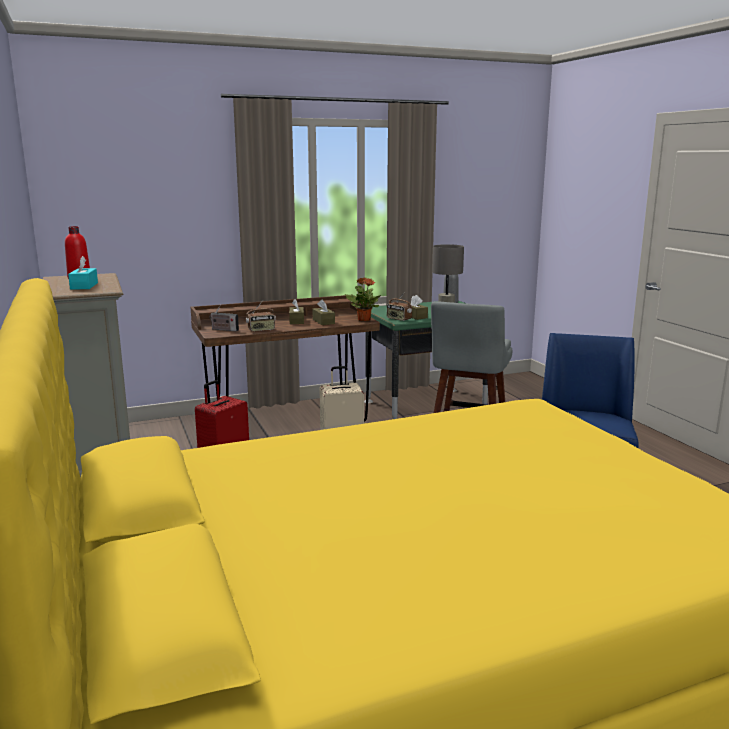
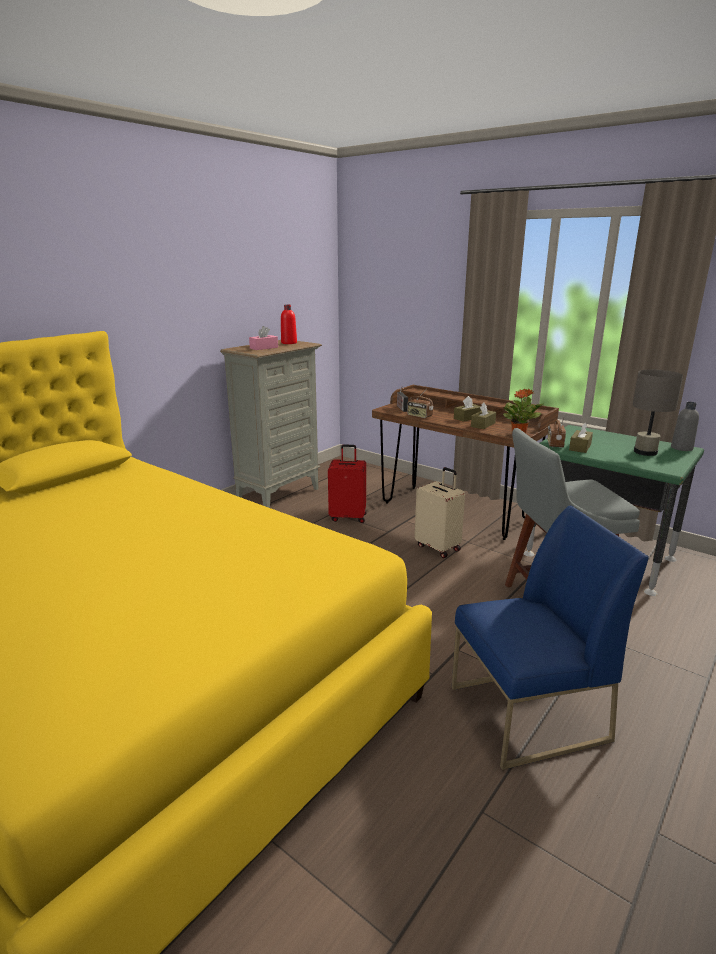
camera: 60 degrees right, 5 degrees up
turquoise tissue box [68,256,98,290] -> pink tissue box [249,326,278,350]

